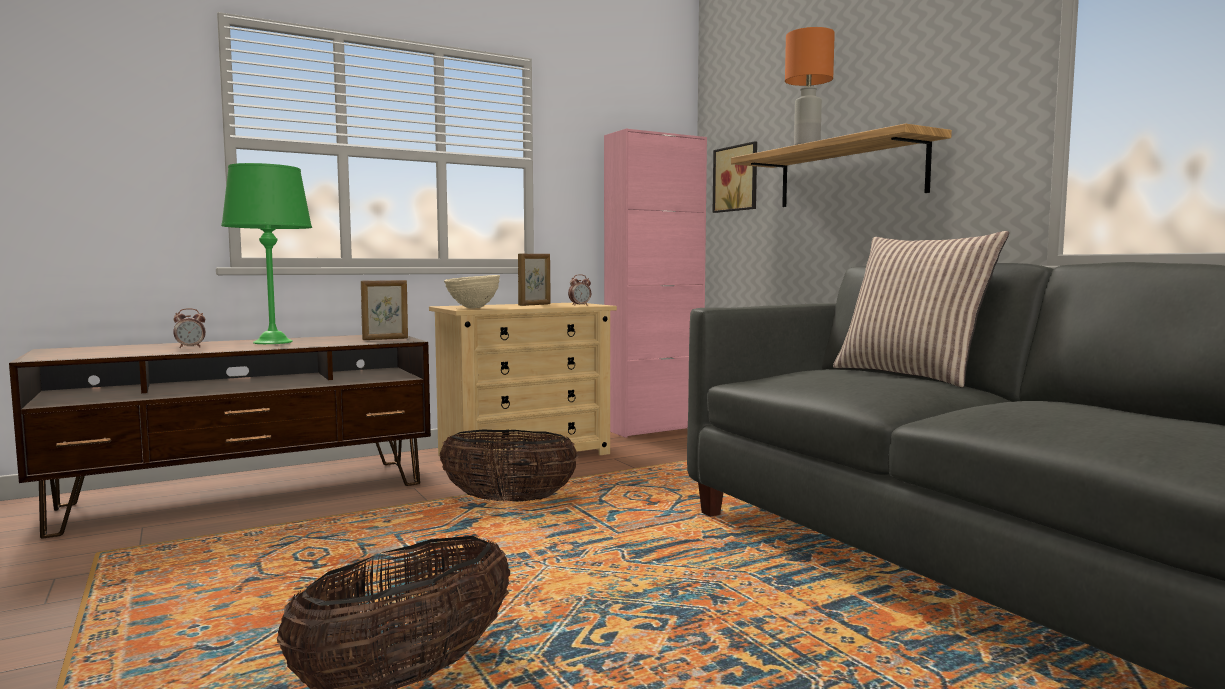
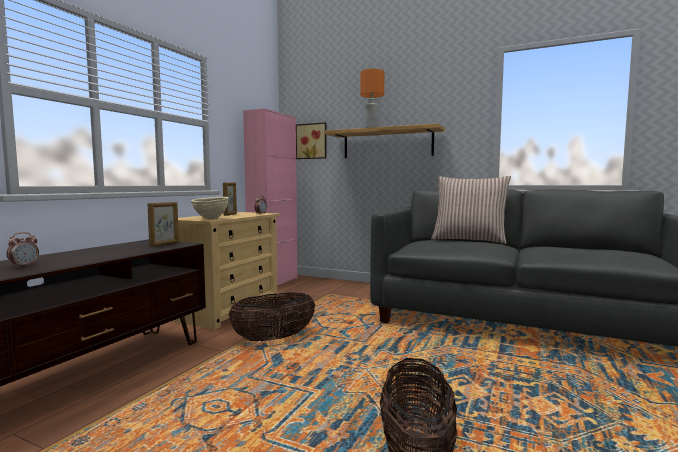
camera: 35 degrees left, 0 degrees up
green table lamp [221,163,312,344] -> none

